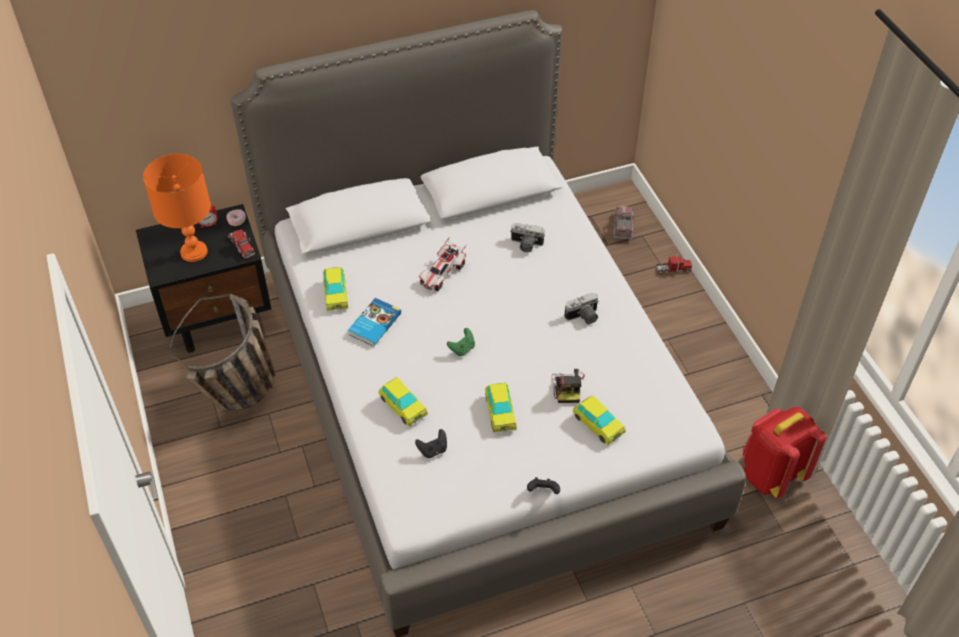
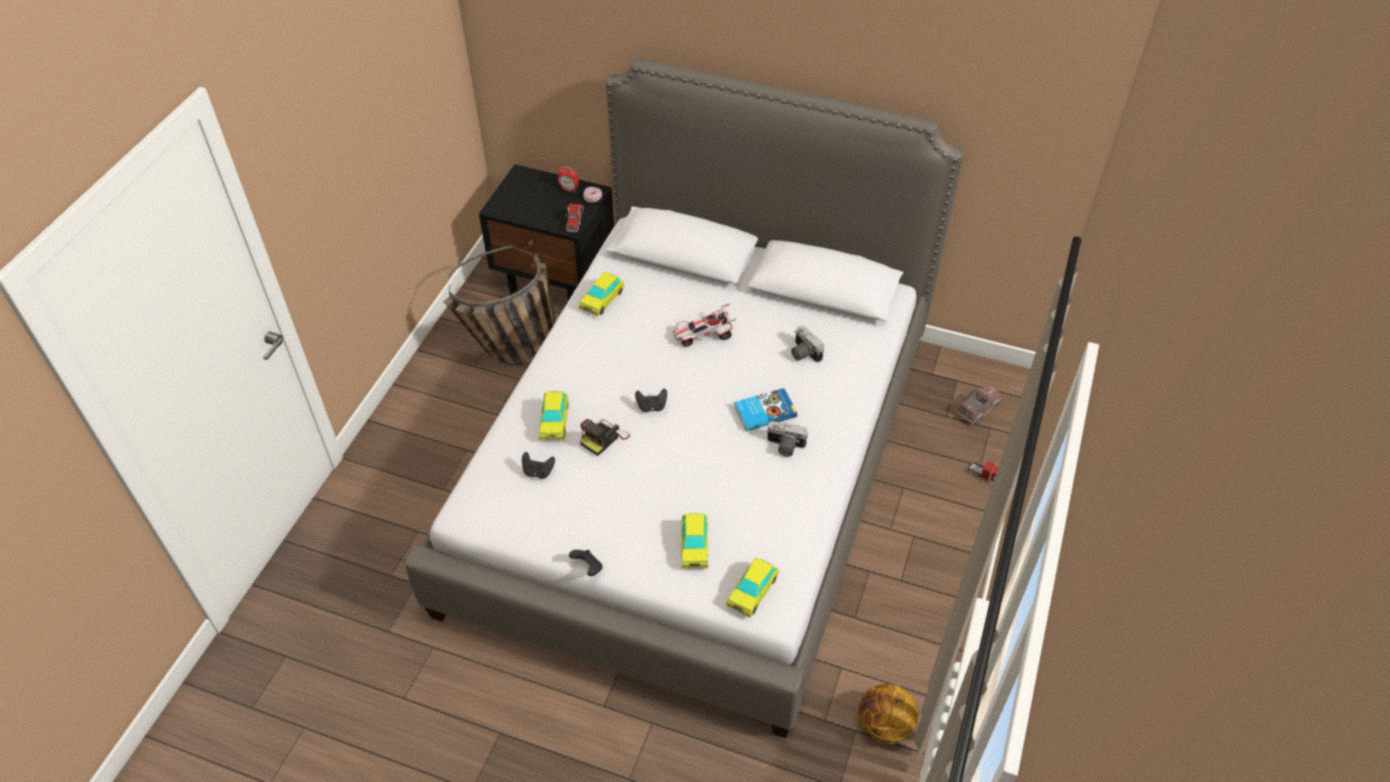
camera: 40 degrees right, 0 degrees up
orange table lamp [143,154,211,262] -> none
book [348,298,401,347] -> book moved to [734,388,797,431]
green game controller [447,328,475,356] -> black game controller [635,388,667,412]
toy car [485,383,517,432] -> toy car moved to [726,557,779,618]
camera [551,369,584,403] -> camera moved to [580,419,630,456]
red backpack [743,407,827,498] -> basketball [858,684,919,745]

